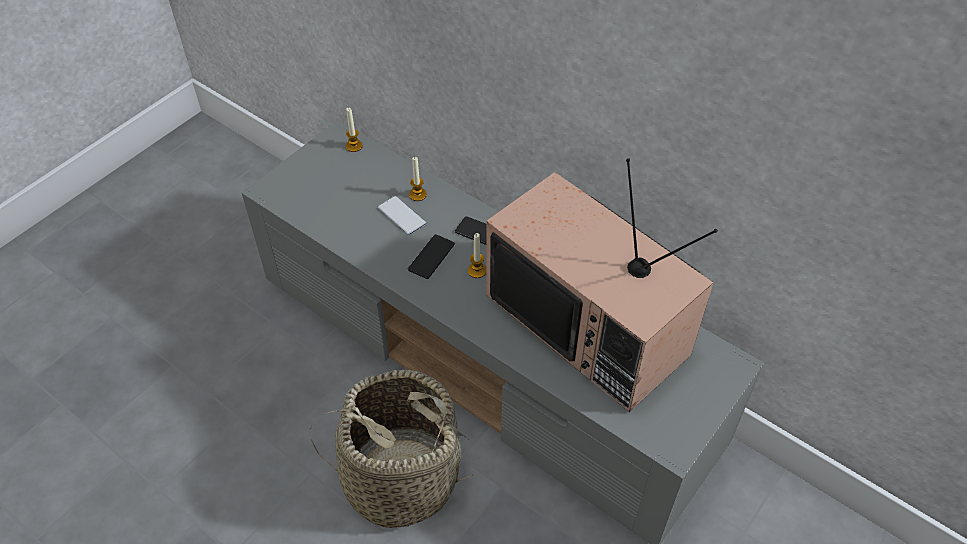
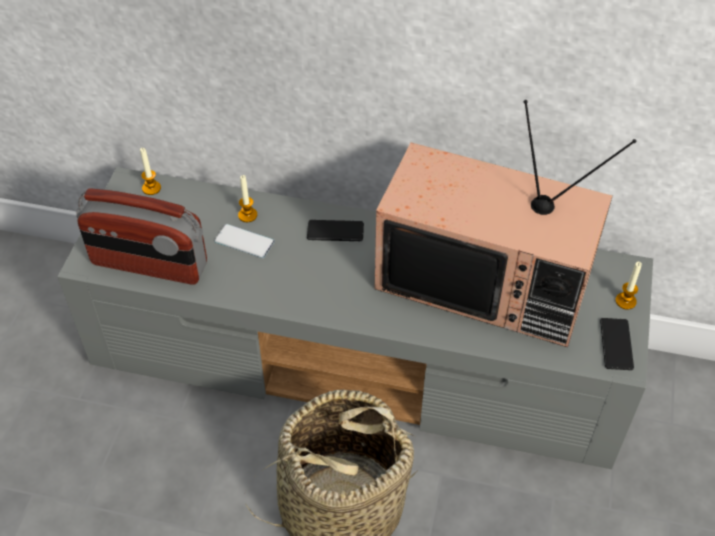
camera: 25 degrees left, 0 degrees up
phone [408,234,455,279] -> phone moved to [600,318,634,370]
candle [468,233,486,278] -> candle moved to [616,262,642,310]
none -> radio [76,188,207,285]

